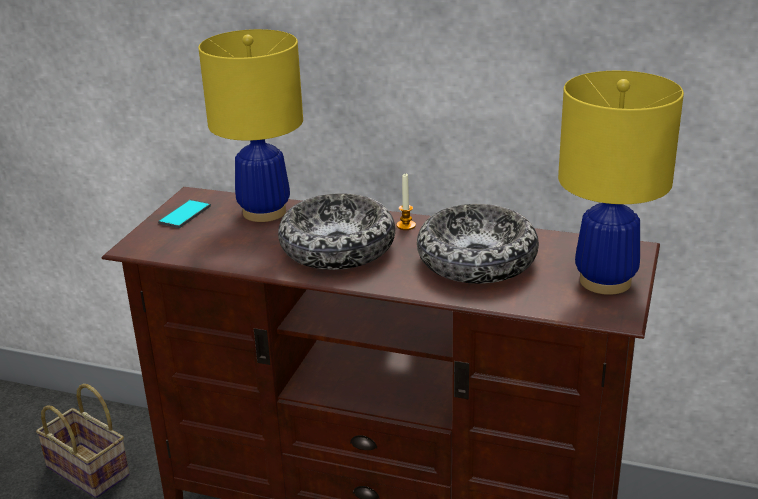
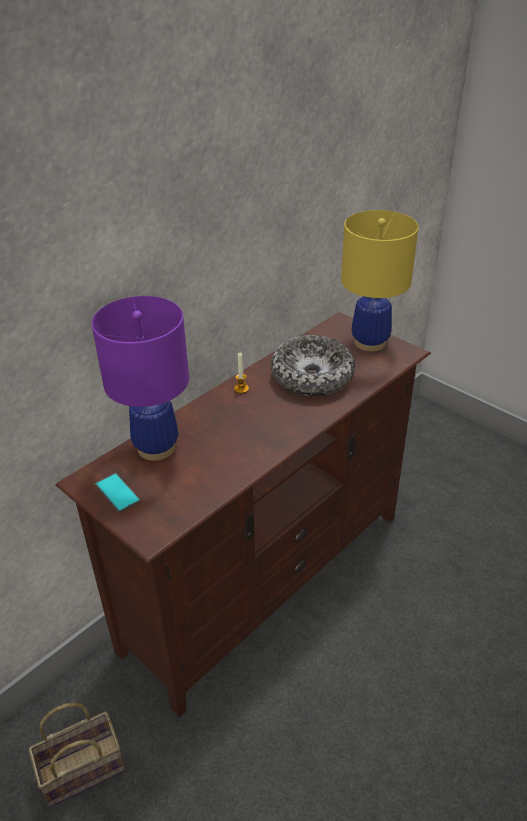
camera: 65 degrees left, 10 degrees up
yellow table lamp [198,29,303,222] -> purple table lamp [92,296,189,461]
bowl [278,193,396,270] -> none

